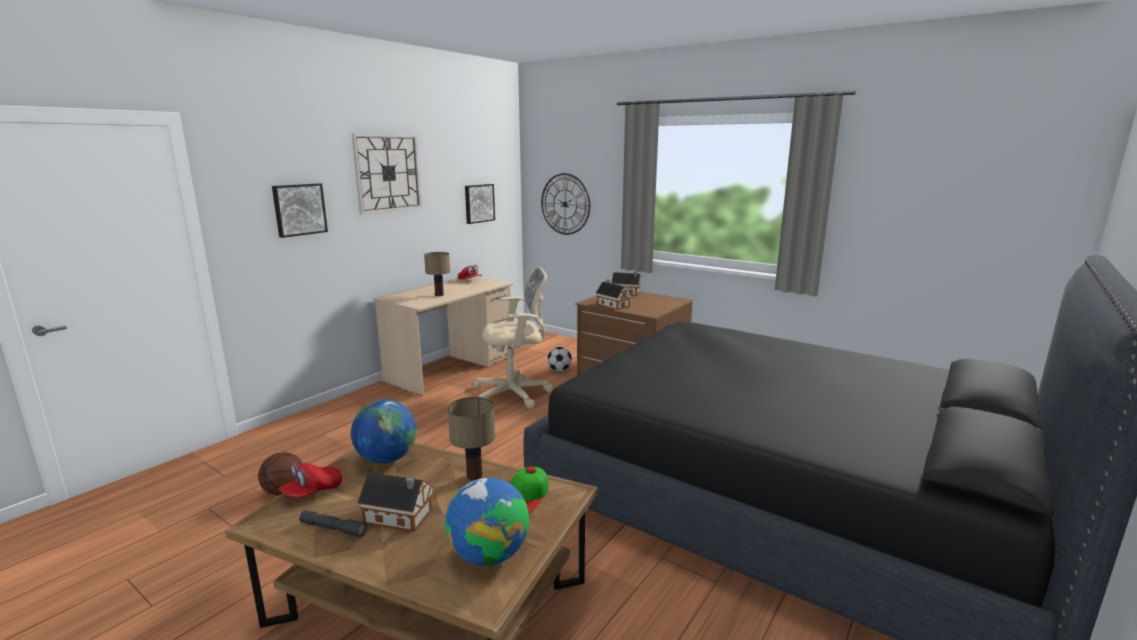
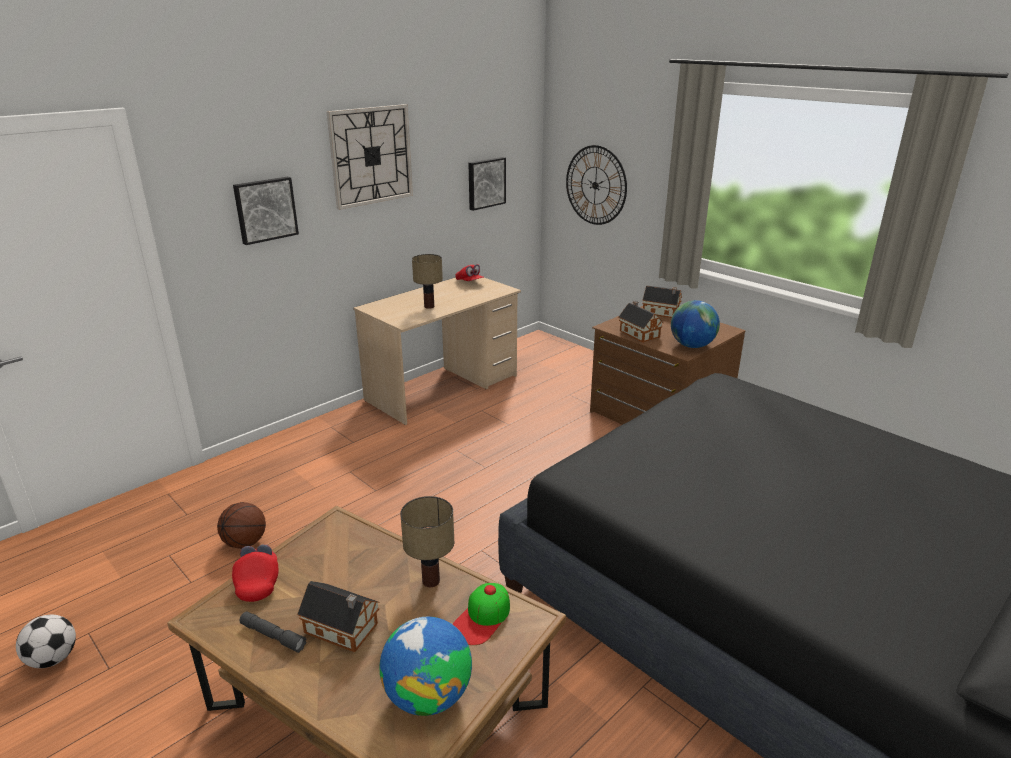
camera: 10 degrees right, 10 degrees up
red cap [279,463,342,498] -> red cap turned 120 degrees clockwise [232,544,278,602]
globe [351,400,416,464] -> globe moved to [671,300,720,348]
beige office chair [473,267,553,408] -> none
football [547,347,572,371] -> football moved to [16,615,76,668]

